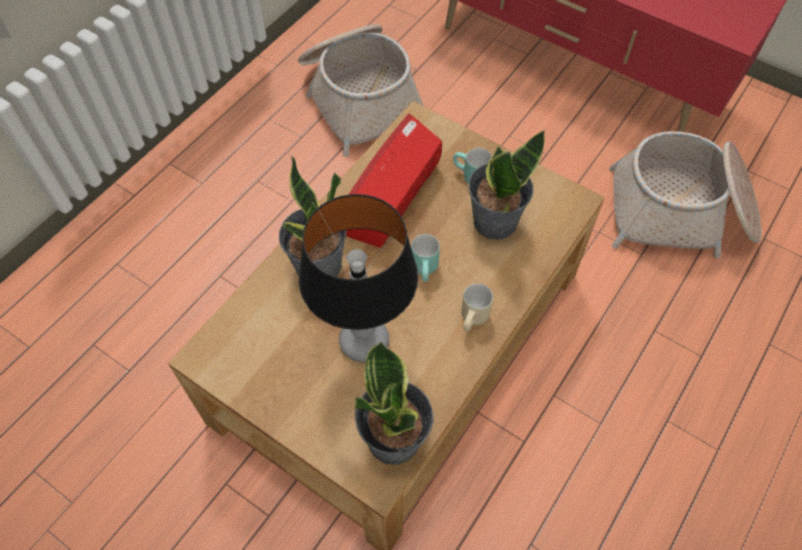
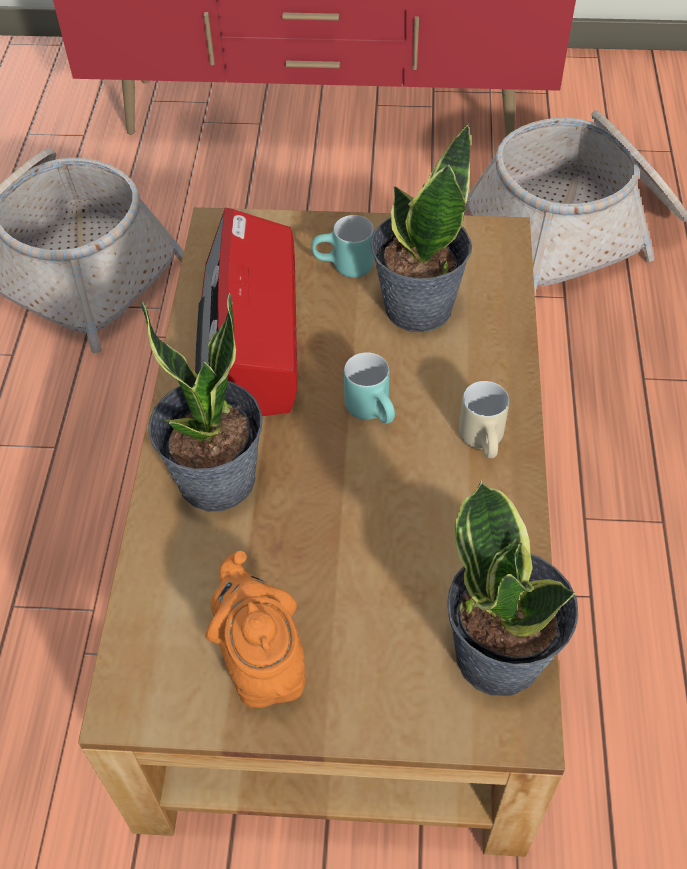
camera: 30 degrees left, 5 degrees down
table lamp [299,194,418,362] -> none
none -> orange teapot [205,551,305,708]

